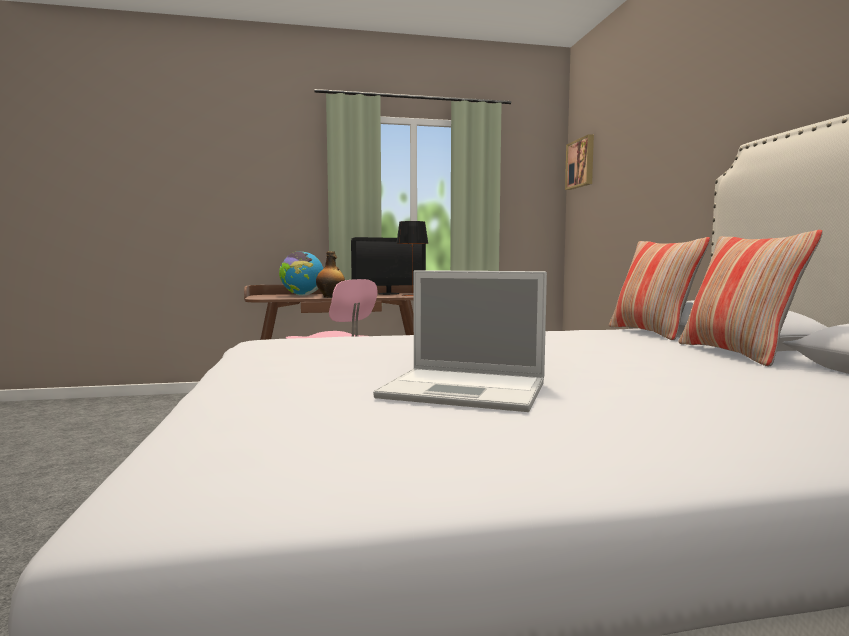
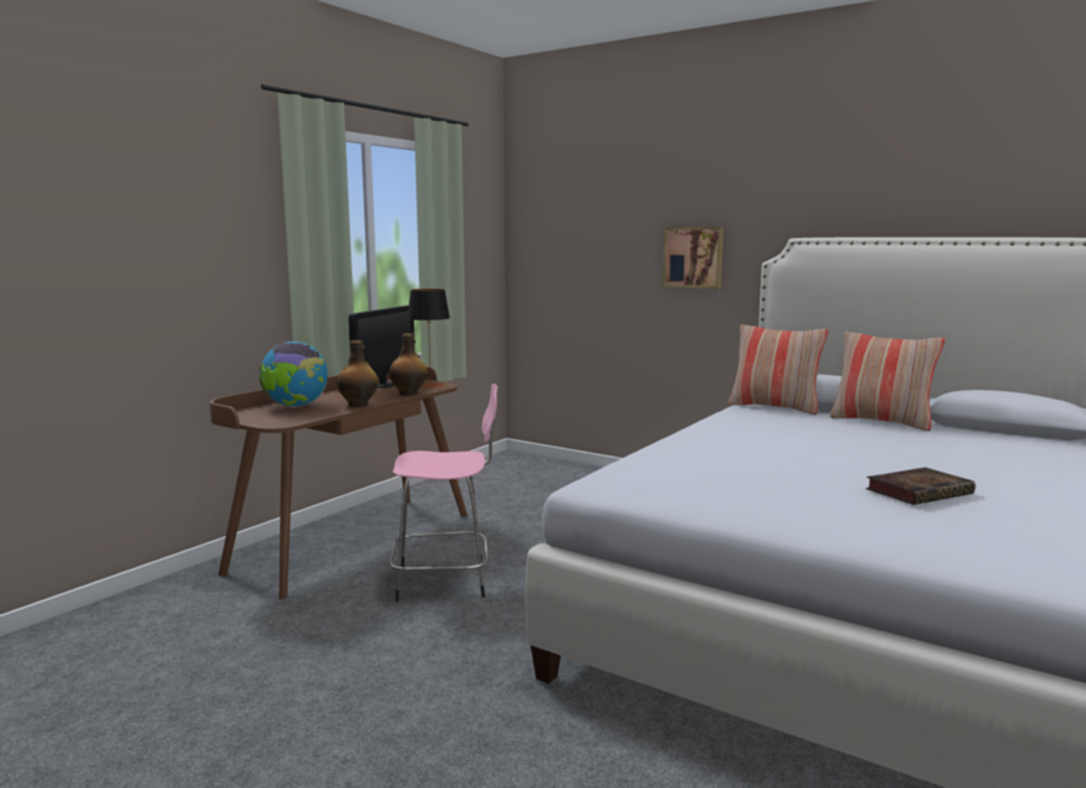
camera: 45 degrees left, 5 degrees up
laptop [373,270,547,412] -> book [866,467,975,505]
picture [565,134,594,190] -> picture moved to [663,227,724,289]
none -> bottle [389,333,428,396]

